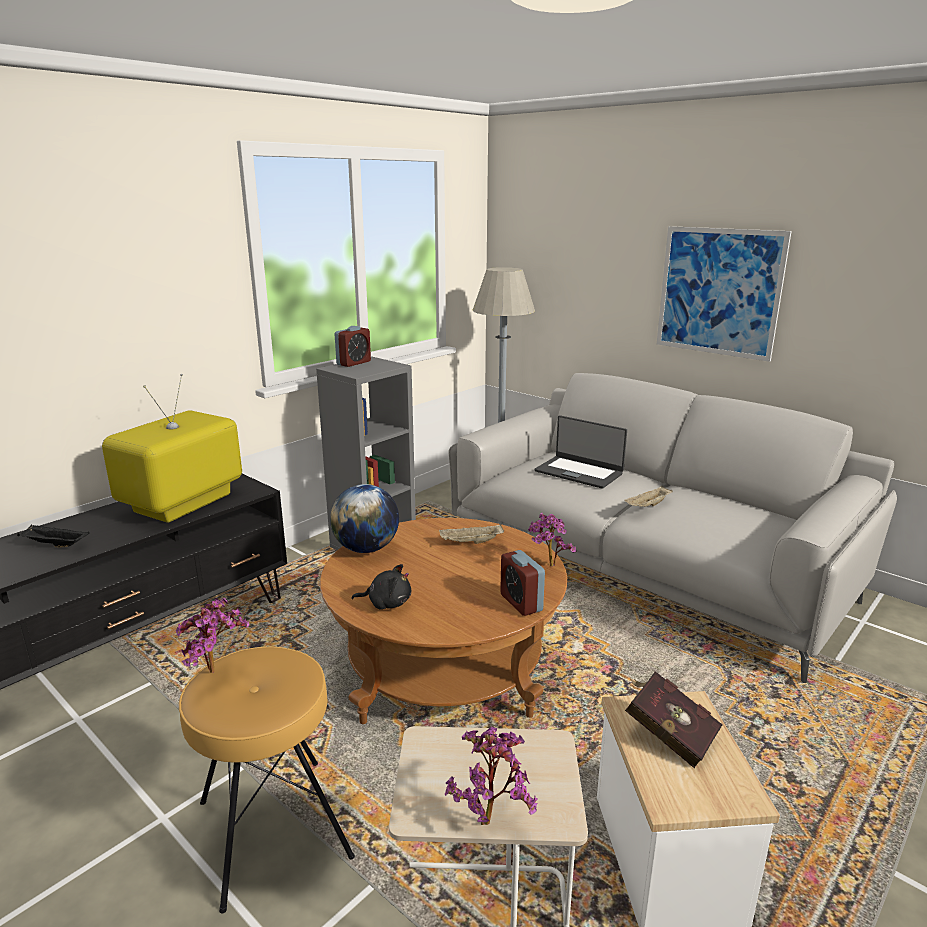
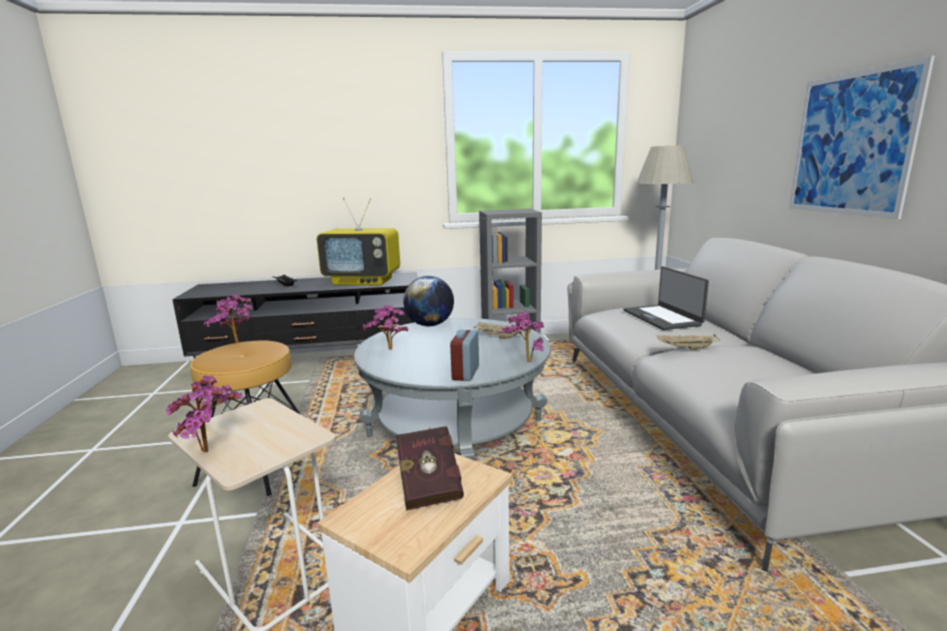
camera: 40 degrees right, 5 degrees down
television [102,374,242,523] -> television turned 150 degrees counterclockwise [317,198,400,285]
brown coffee table [320,518,567,724] -> grey coffee table [354,318,551,460]
alarm clock [335,326,371,367] -> none
black plush toy [352,564,411,610] -> potted plant [363,305,409,350]

